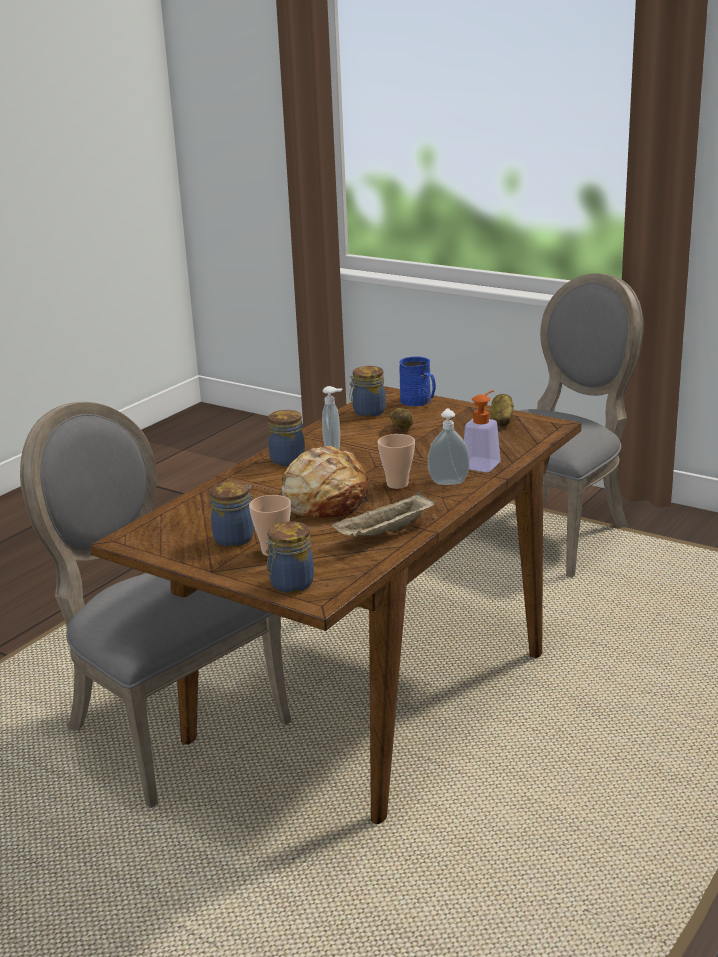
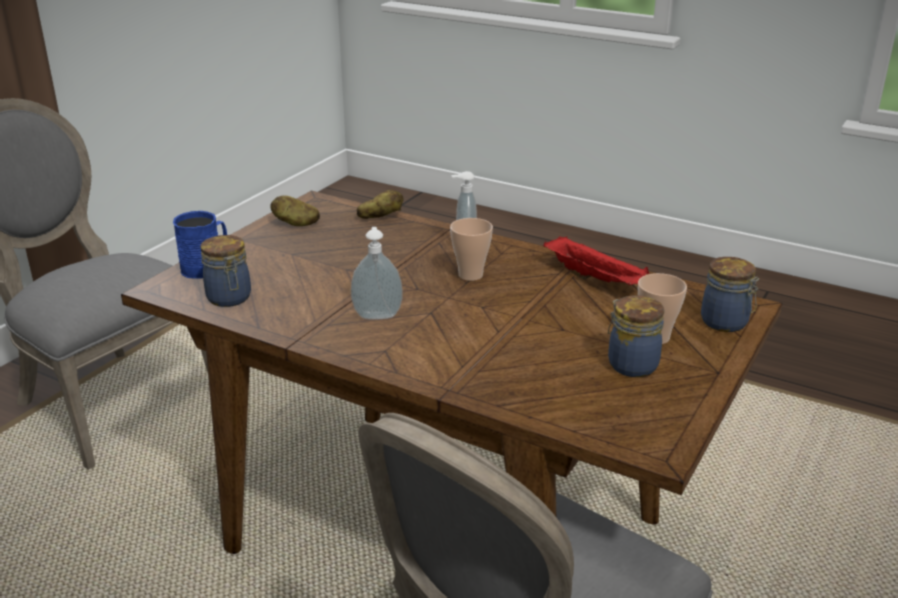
camera: 95 degrees left, 5 degrees up
jar [268,410,305,466] -> none
bread [281,446,369,518] -> none
beige tray [332,492,435,537] -> red tray [543,236,649,285]
potato [390,408,413,430] -> potato moved to [357,190,404,219]
soap dispenser [464,390,501,472] -> none

